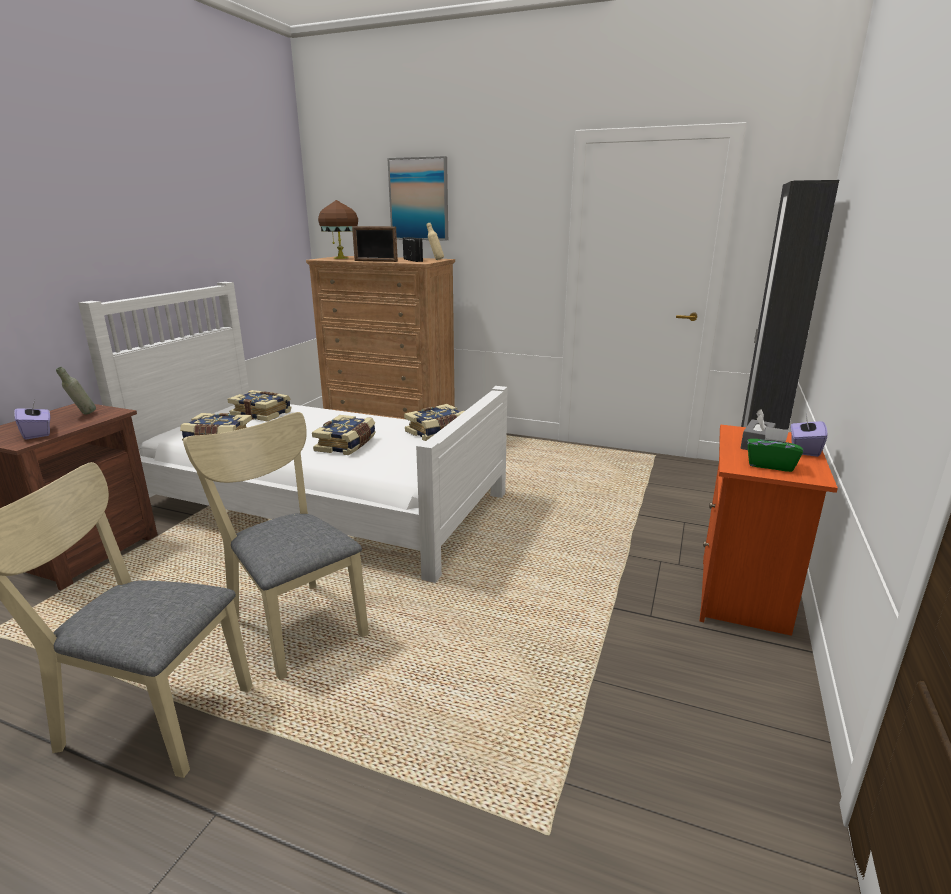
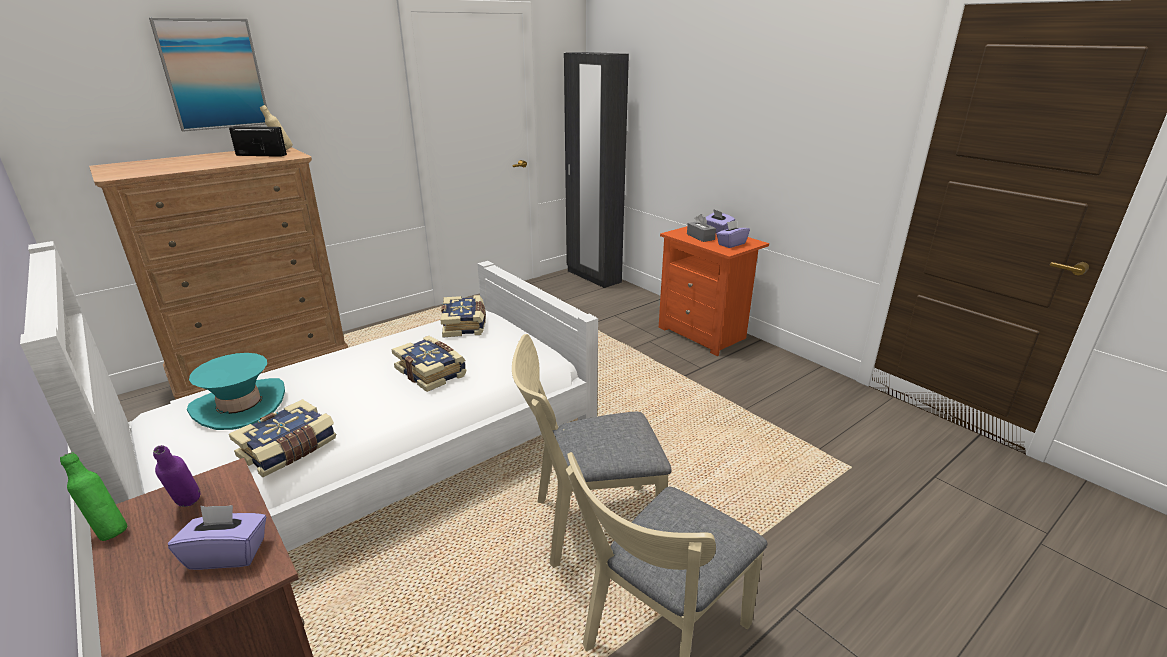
camera: 60 degrees left, 5 degrees up
grey bottle [56,367,96,415] -> purple bottle [153,445,201,507]
book [228,390,291,422] -> turquoise hat [187,353,285,430]
brown table lamp [318,200,358,259] -> none
picture frame [352,226,398,262] -> none
green tissue box [747,427,803,472] -> purple tissue box [716,220,750,248]
none -> green bottle [60,452,127,541]

